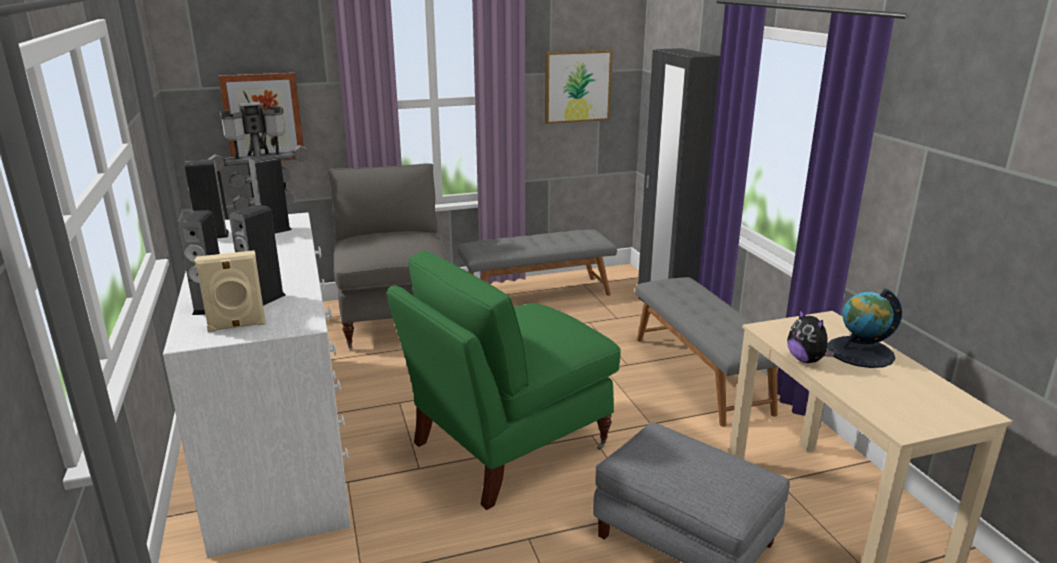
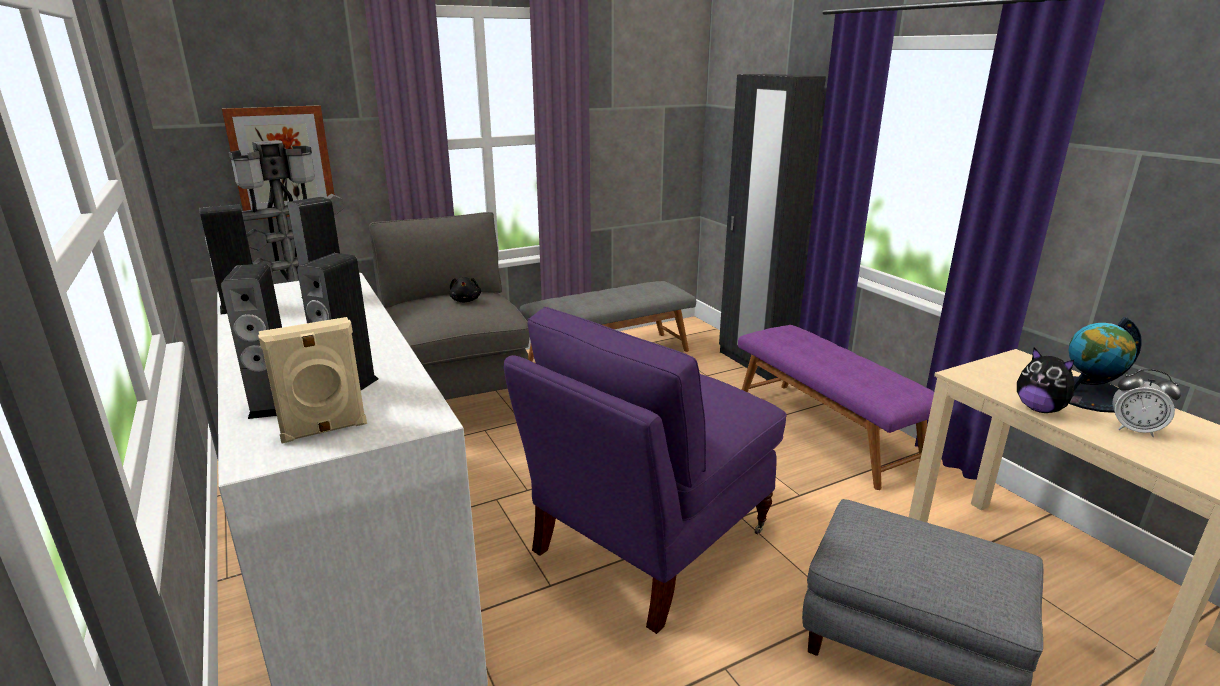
camera: 10 degrees left, 0 degrees up
green armchair [387,250,621,510] -> purple armchair [504,307,787,634]
picture [545,50,613,124] -> none
grey bench [635,277,778,427] -> purple bench [738,325,934,490]
none -> black plush toy [449,277,481,302]
none -> alarm clock [1112,369,1181,437]

